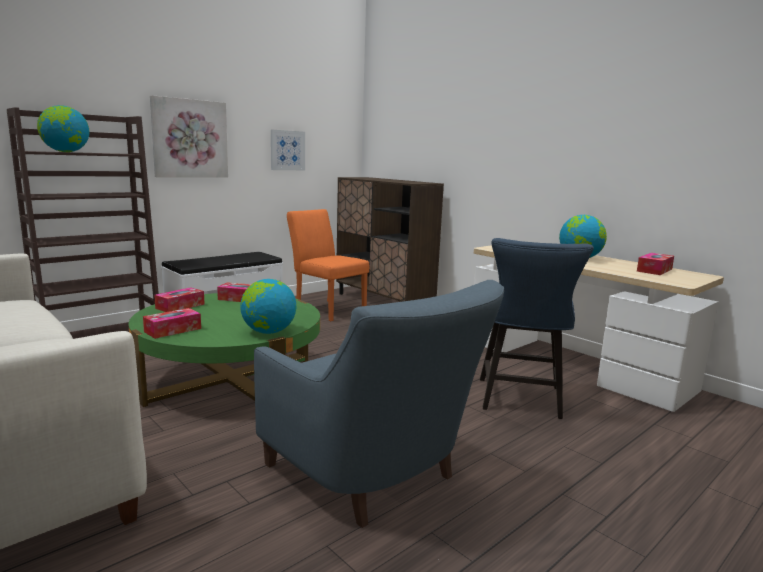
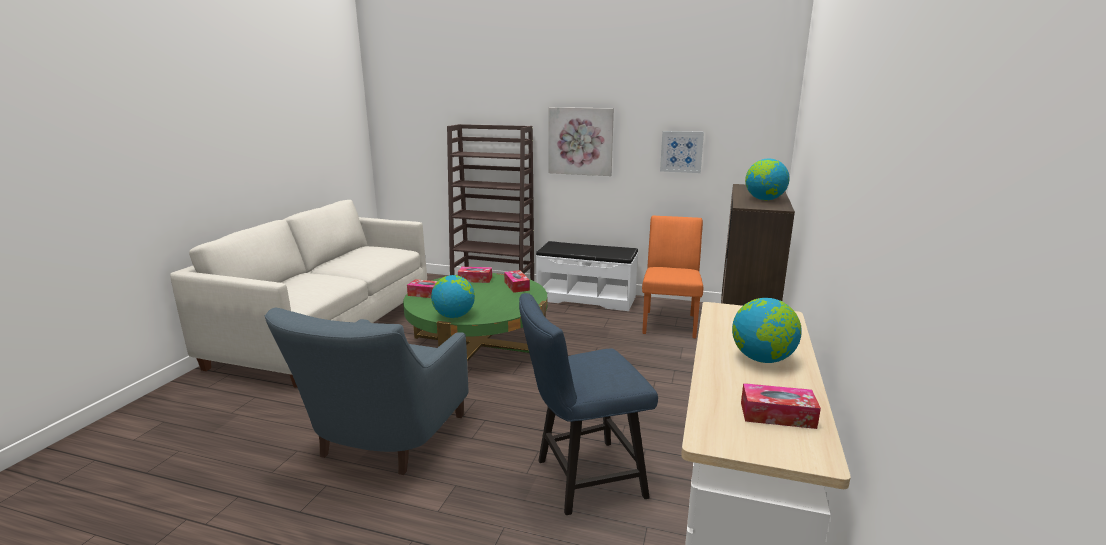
camera: 60 degrees right, 5 degrees up
globe [37,105,89,152] -> globe moved to [745,159,790,200]

